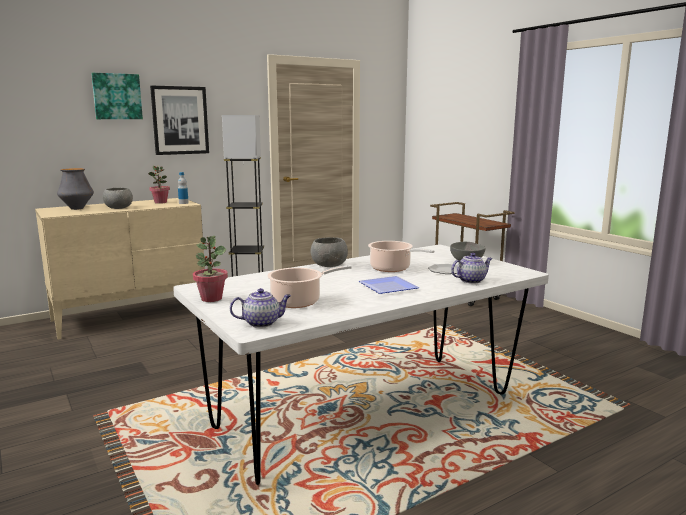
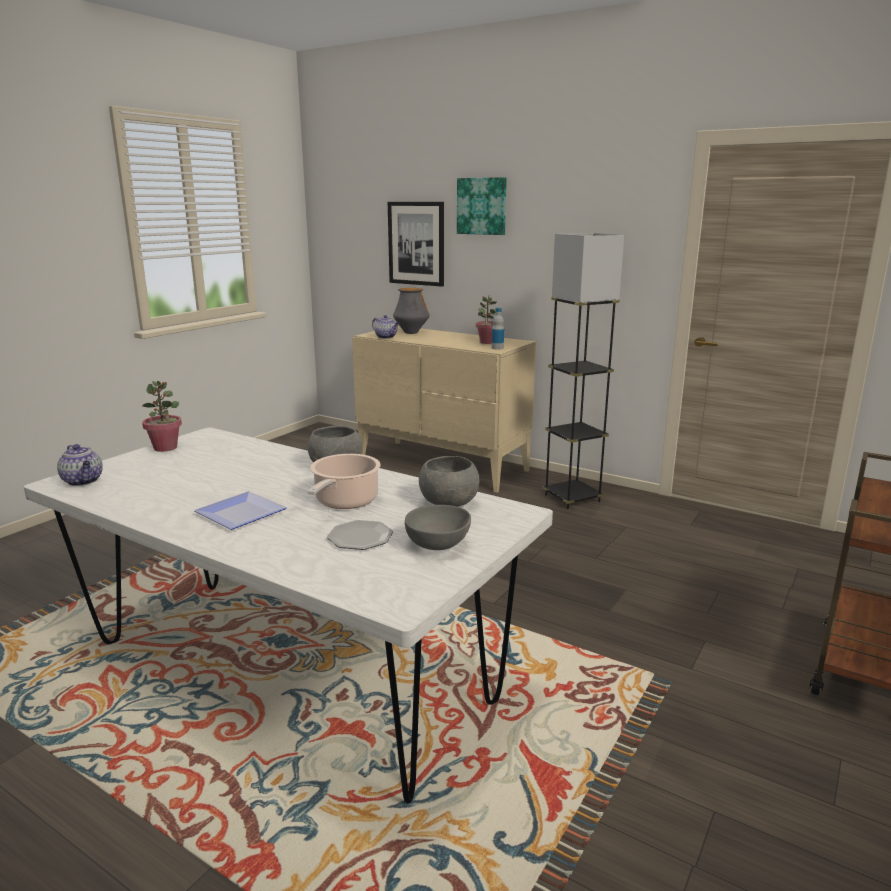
camera: 65 degrees right, 5 degrees up
grey bowl [103,187,133,209] -> grey bowl moved to [419,456,479,507]
picture [150,86,209,155] -> picture moved to [388,202,444,287]
cooking pot [267,265,352,308] -> none
teapot [451,253,492,284] -> teapot moved to [372,315,399,339]

